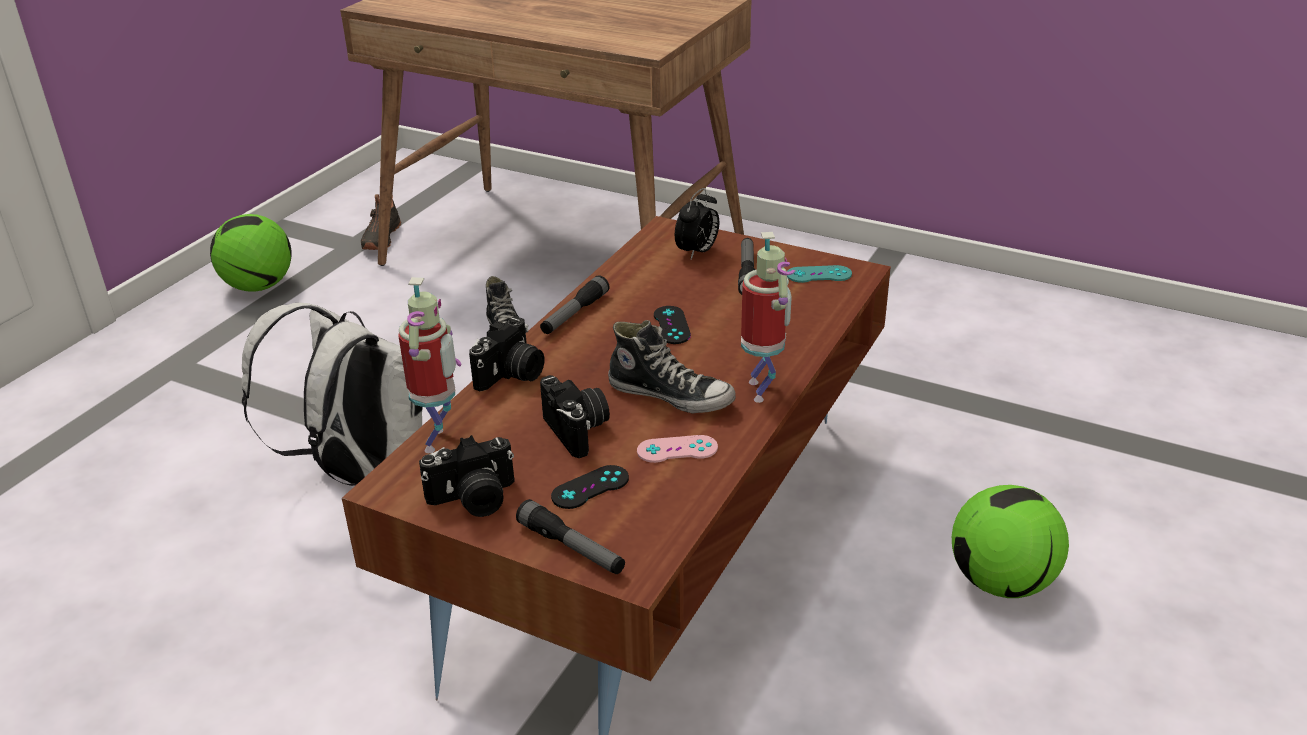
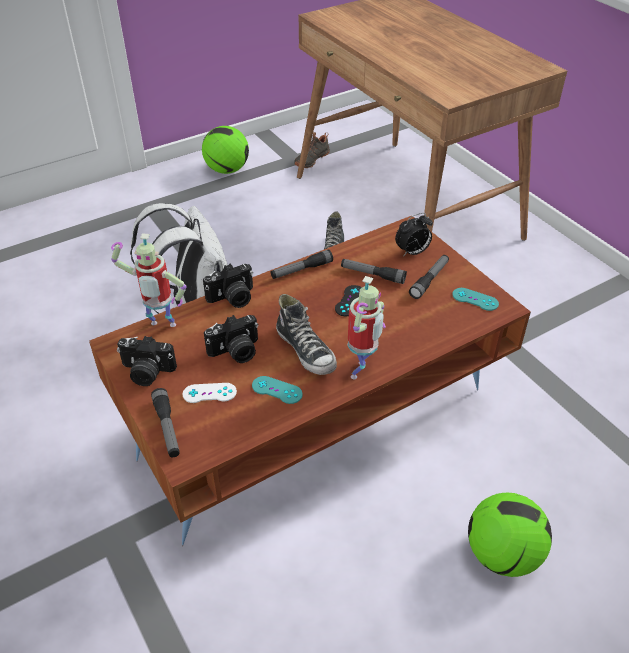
camera: 30 degrees right, 10 degrees up
toy robot [398,277,461,453] -> toy robot turned 60 degrees clockwise [111,233,187,327]
camera [540,375,610,458] -> camera turned 60 degrees clockwise [204,315,258,363]
black game controller [551,465,629,509] -> white game controller [183,383,237,403]
pink game controller [637,435,718,463] -> turquoise game controller [252,376,303,404]
none -> flashlight [341,259,407,284]

